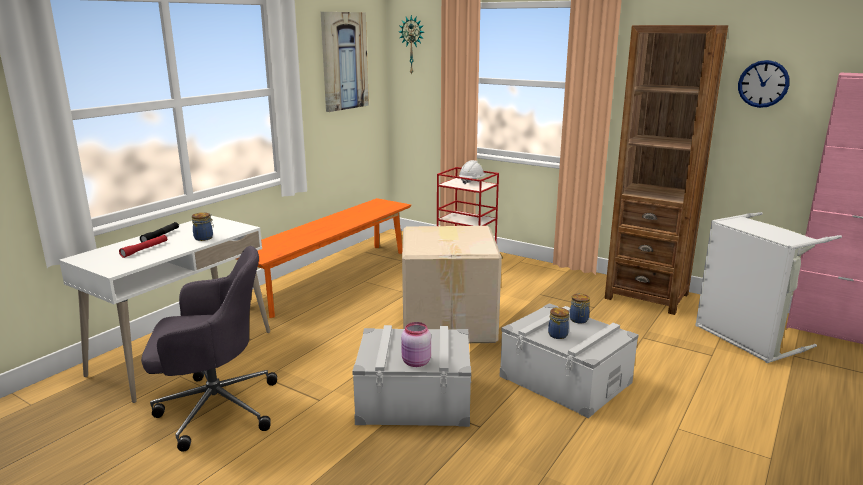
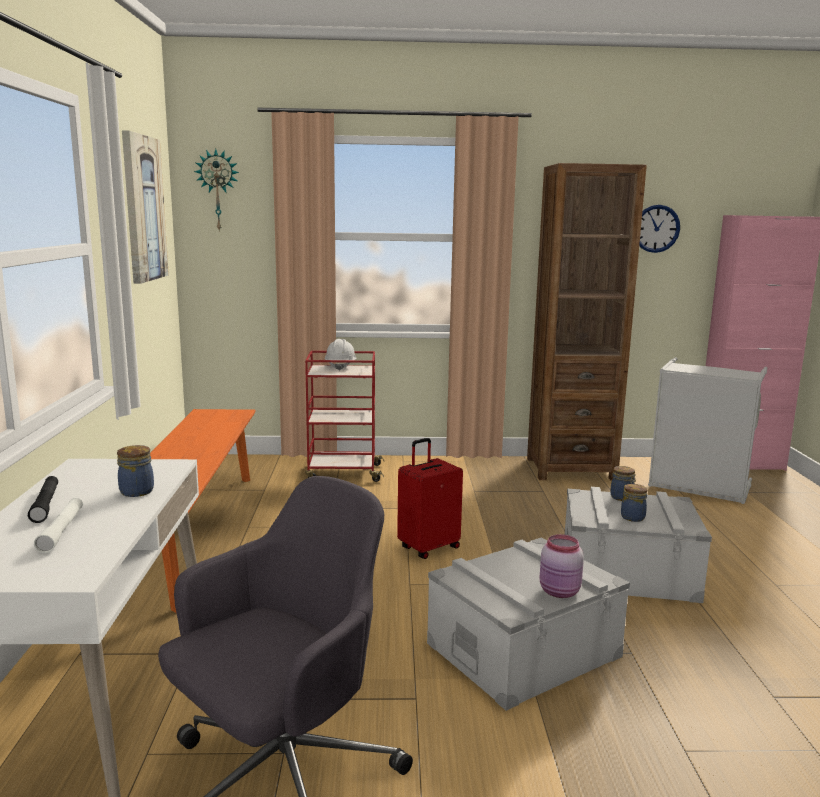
camera: 35 degrees left, 5 degrees down
red flashlight [119,235,167,258] -> white flashlight [34,498,83,553]
cardboard box [402,226,502,343] -> red suitcase [397,438,463,559]

